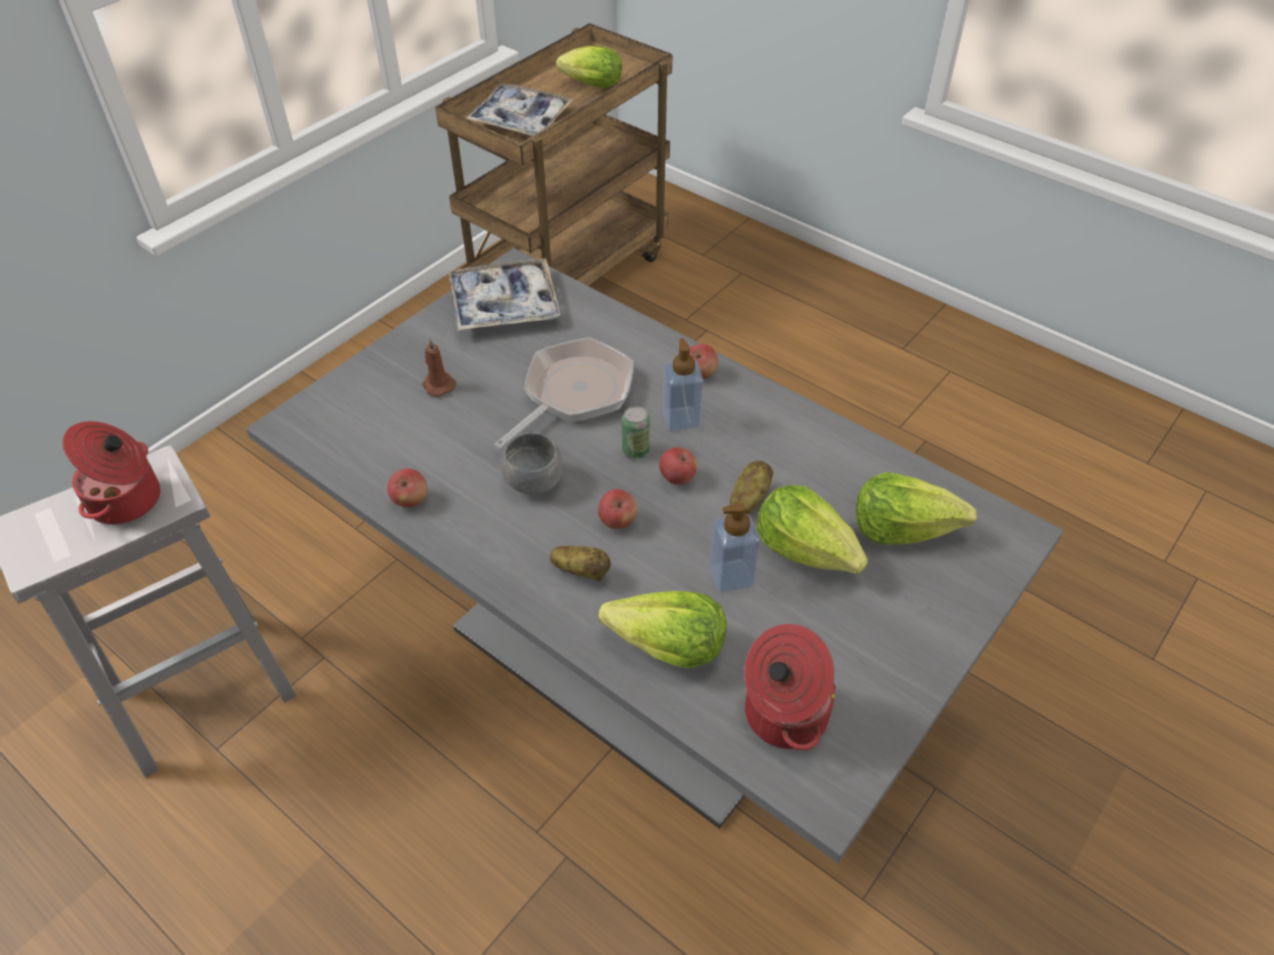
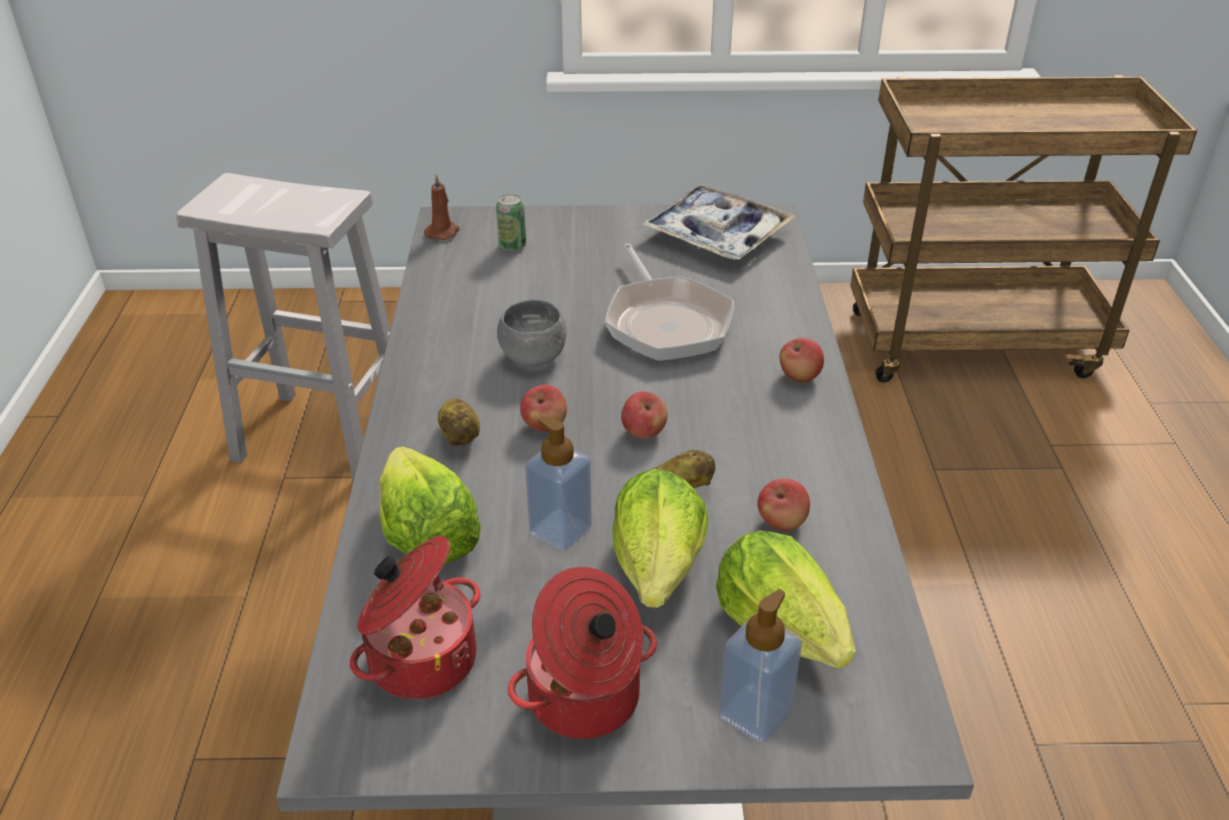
camera: 50 degrees right, 10 degrees down
cooking pot [62,421,160,525] -> cooking pot moved to [508,567,657,739]
apple [388,468,427,507] -> apple moved to [757,479,810,531]
brown candle [422,338,456,397] -> brown candle moved to [424,174,459,240]
tray [466,84,574,136] -> none
frying pan [494,337,634,449] -> frying pan turned 75 degrees clockwise [605,244,734,361]
lettuce [556,46,622,88] -> none
can [622,406,650,459] -> can moved to [496,194,526,251]
soap dispenser [663,338,703,431] -> soap dispenser moved to [719,589,802,743]

